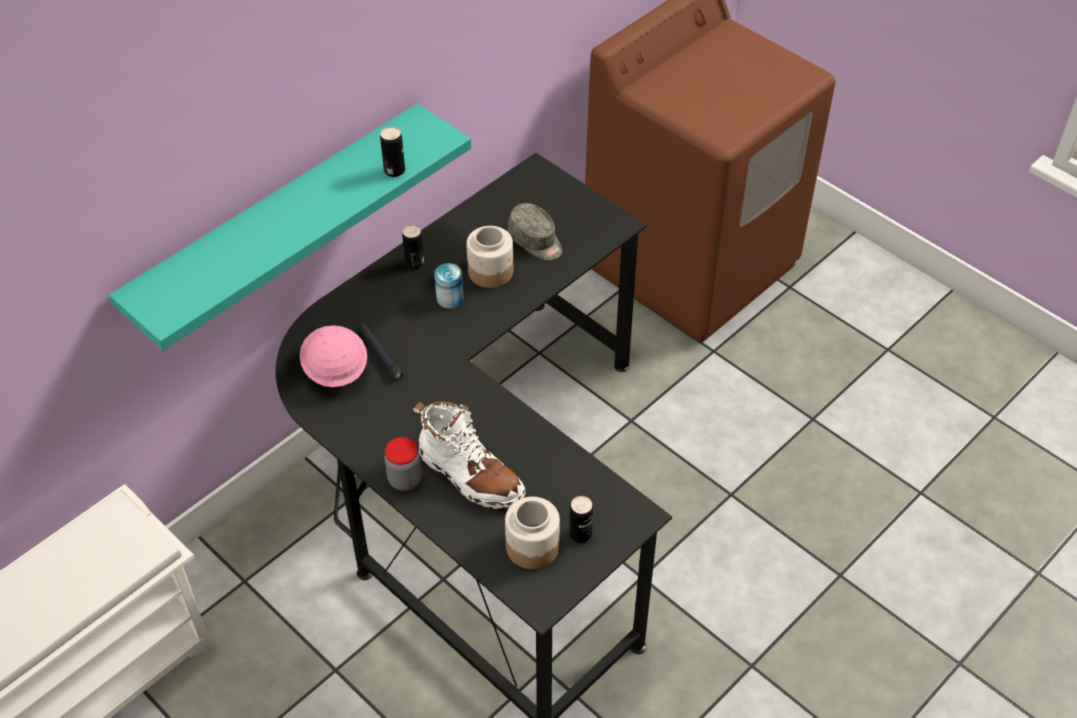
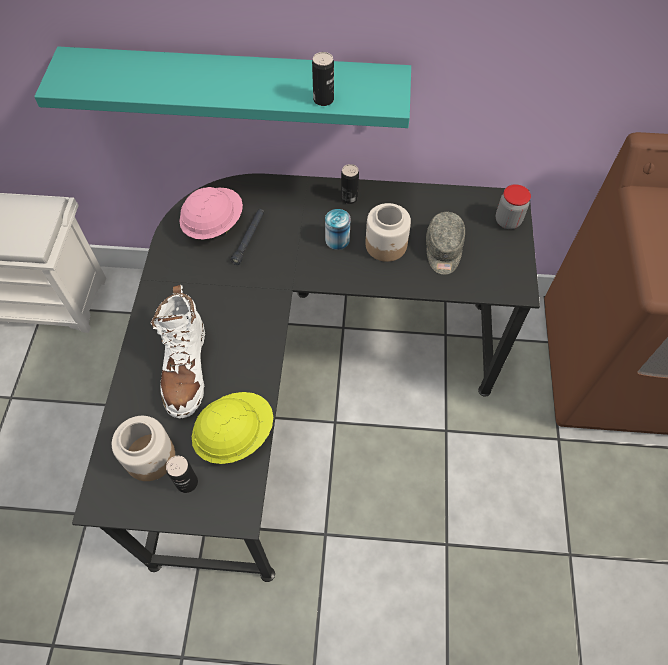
camera: 50 degrees right, 10 degrees up
jar [384,437,422,491] -> jar moved to [496,184,531,229]
none -> yellow hard hat [192,392,273,464]

